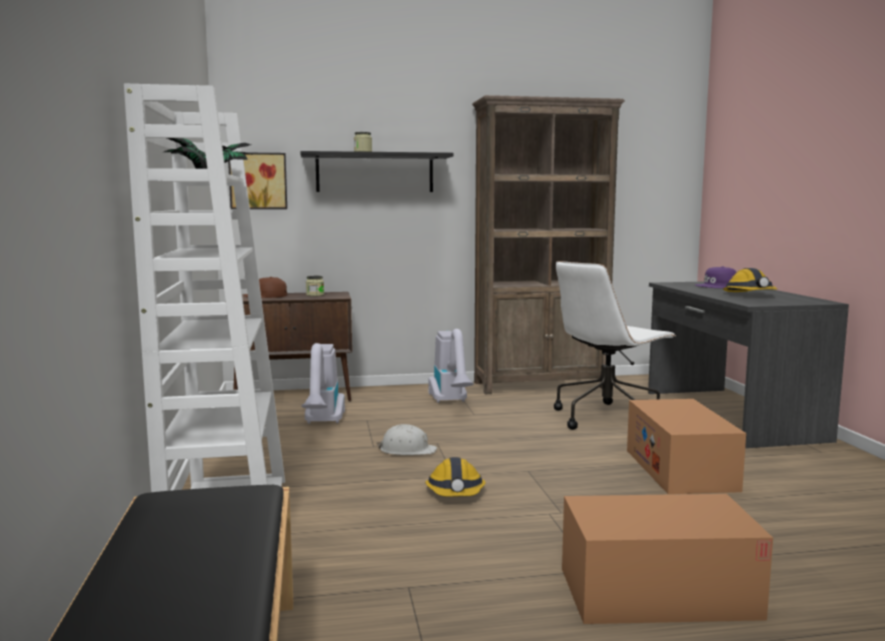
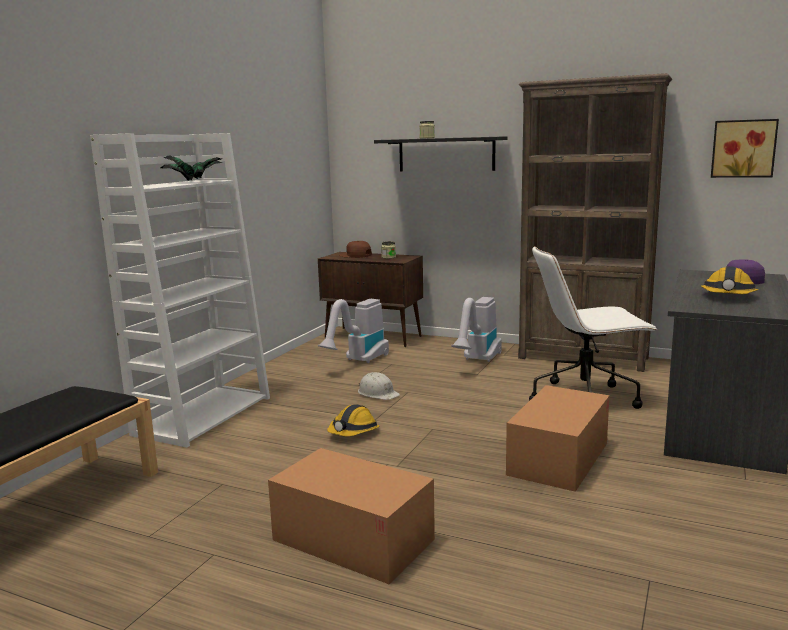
camera: 35 degrees right, 5 degrees up
picture [228,153,287,209] -> picture moved to [711,119,779,178]

